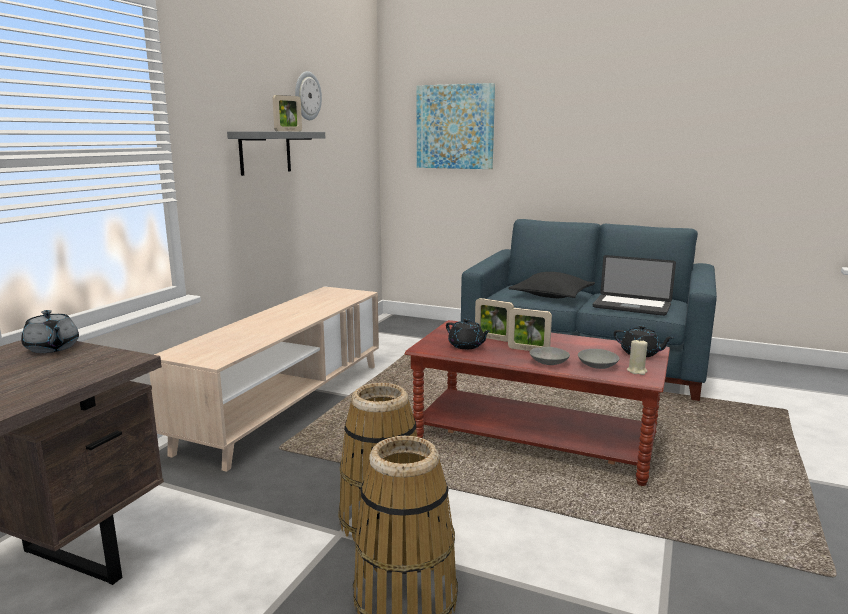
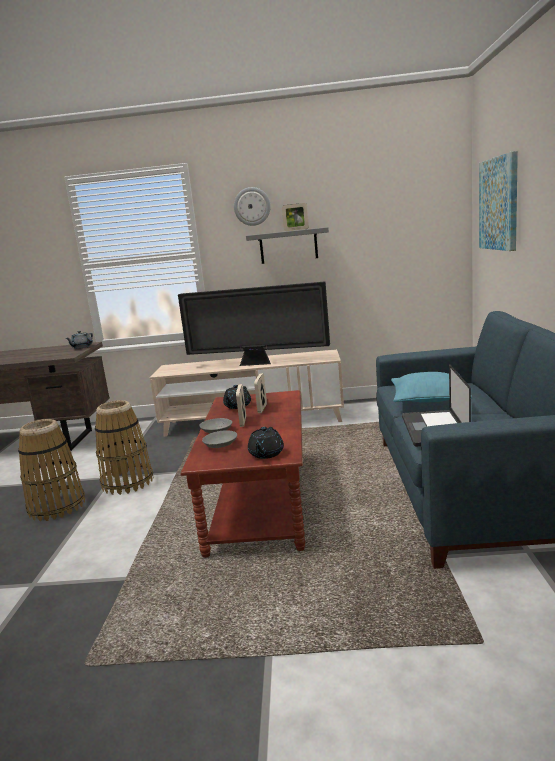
camera: 70 degrees right, 0 degrees up
wall clock [295,71,322,120] -> wall clock moved to [234,187,271,226]
black pillow [508,272,595,298] -> turquoise pillow [391,372,472,402]
beige candle [627,340,648,375] -> none
none -> television [178,281,330,366]

